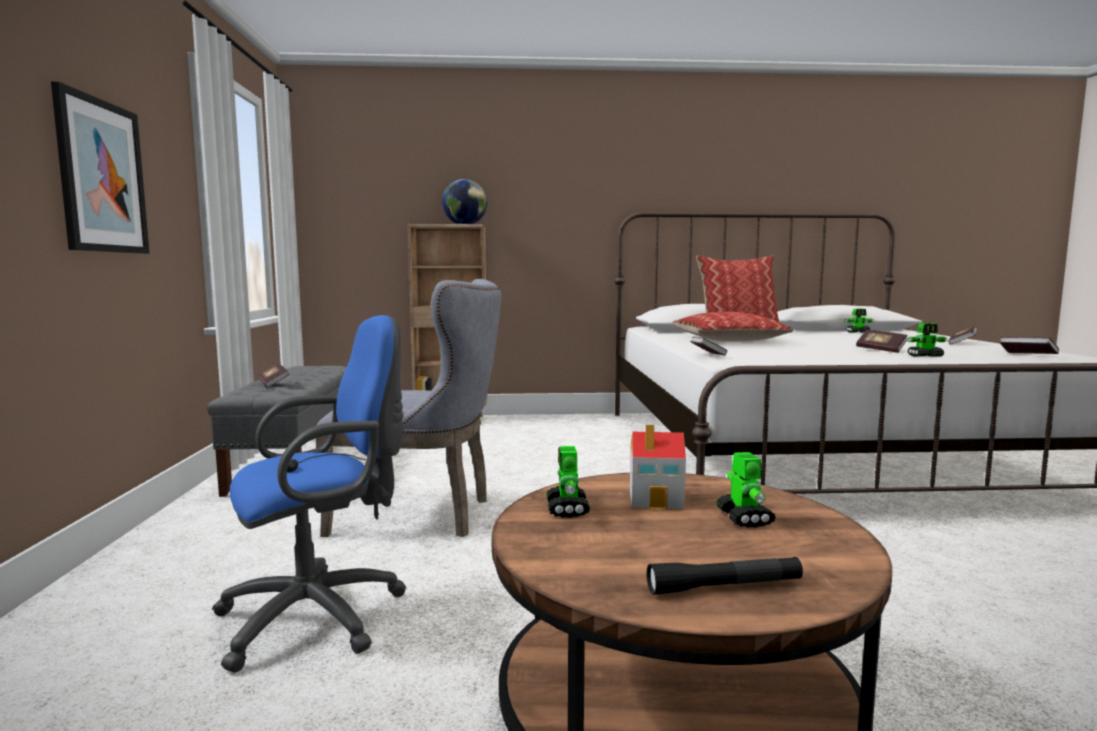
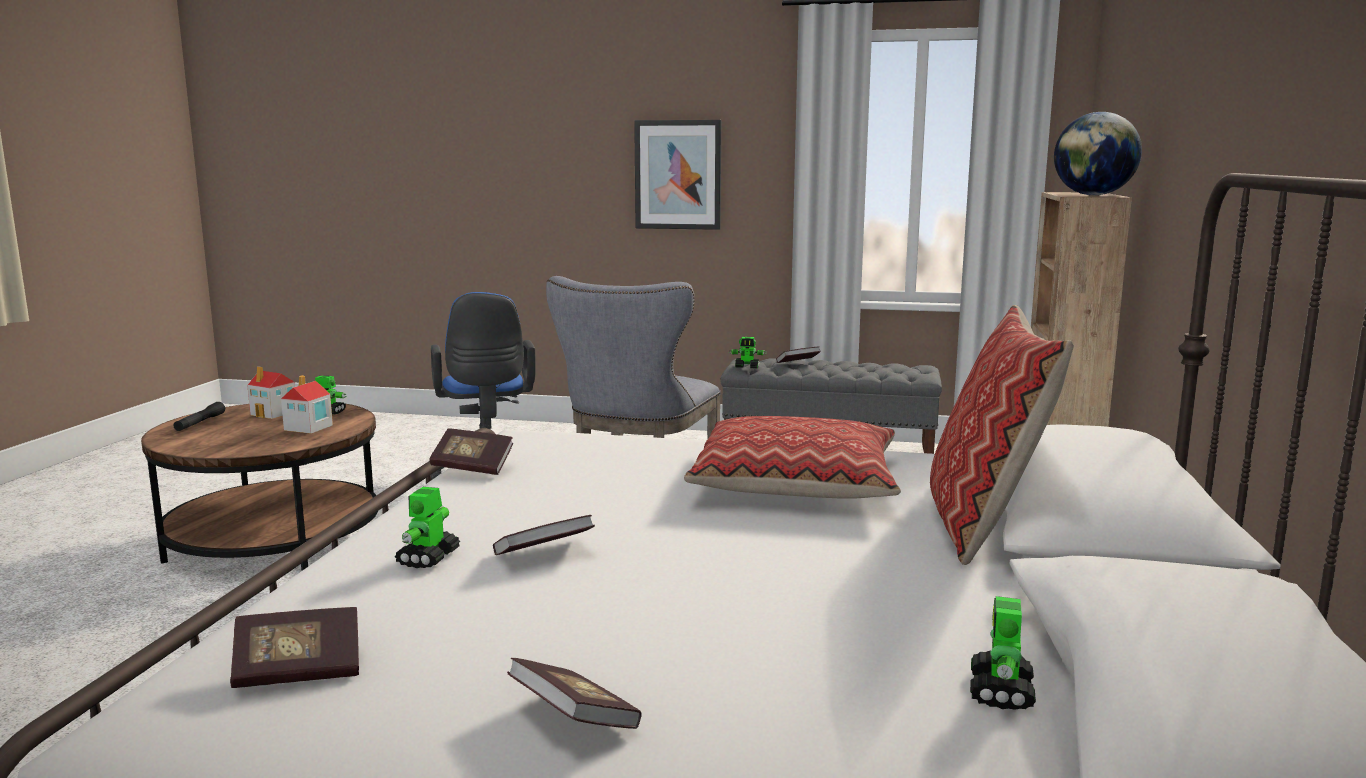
camera: 105 degrees right, 5 degrees up
book [690,337,727,356] -> book moved to [429,428,513,475]
toy robot [716,452,776,528] -> toy robot moved to [729,337,767,369]
none -> toy house [247,366,295,419]

